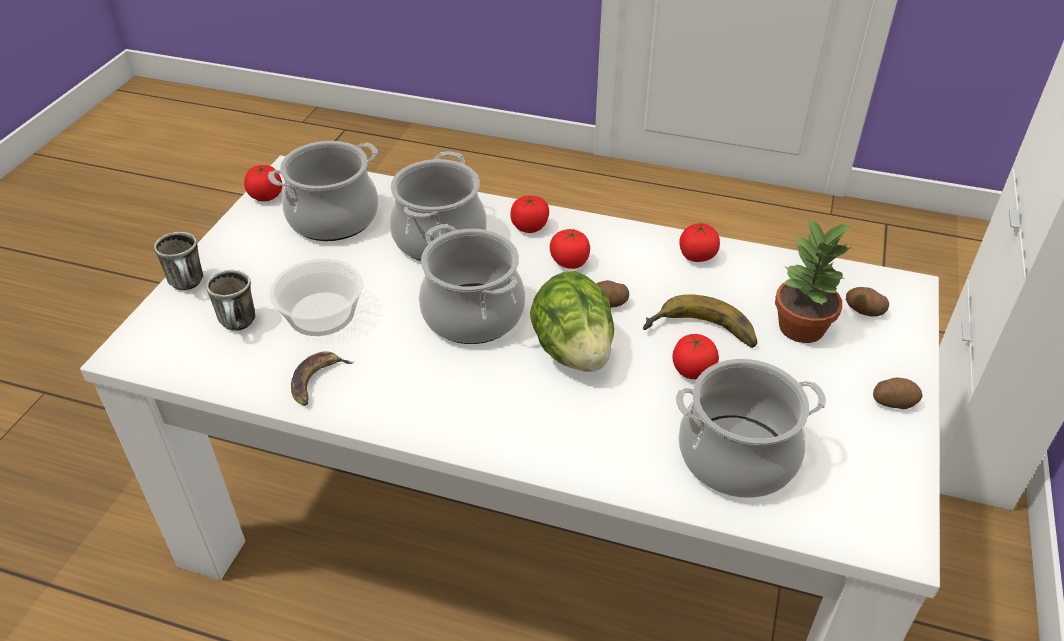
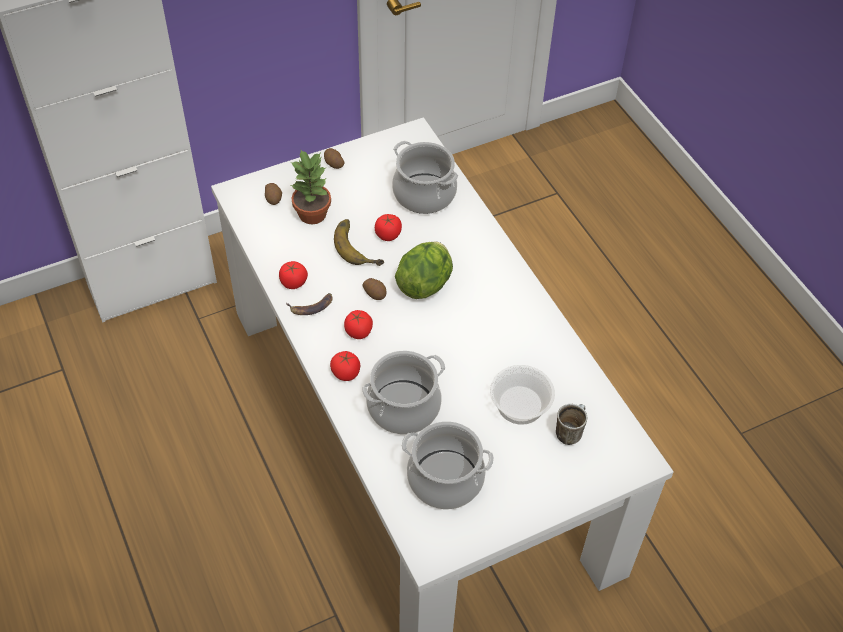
camera: 135 degrees left, 10 degrees up
mug [154,232,203,290] -> none
tomato [244,165,282,202] -> none
banana [291,351,354,406] -> banana moved to [286,293,333,315]
cooking pot [419,224,525,344] -> none

